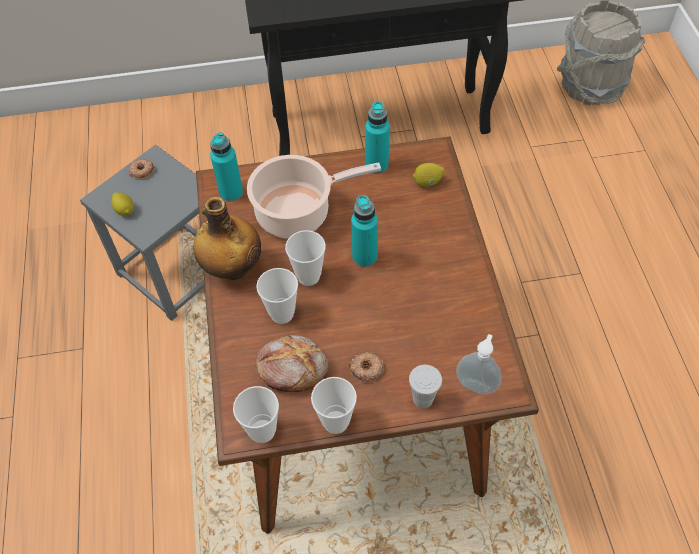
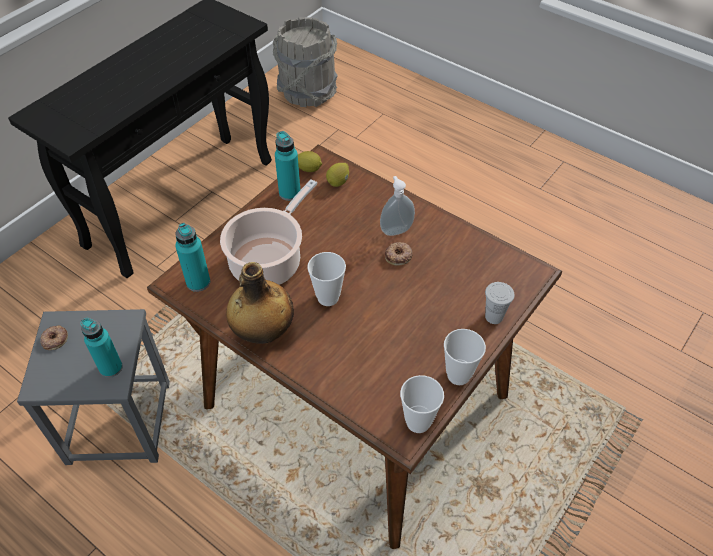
camera: 45 degrees left, 5 degrees down
lemon [111,192,134,216] -> lemon moved to [298,151,322,172]
bread [255,335,329,392] -> none
cup [256,268,298,324] -> none
donut [349,352,384,382] -> donut moved to [385,242,412,266]
turquoise bottle [351,195,378,267] -> turquoise bottle moved to [80,318,123,378]
soap dispenser [456,334,501,394] -> soap dispenser moved to [380,176,415,236]

